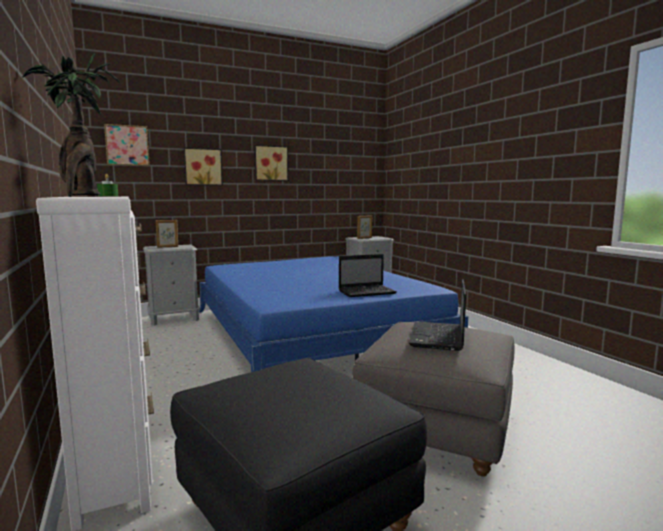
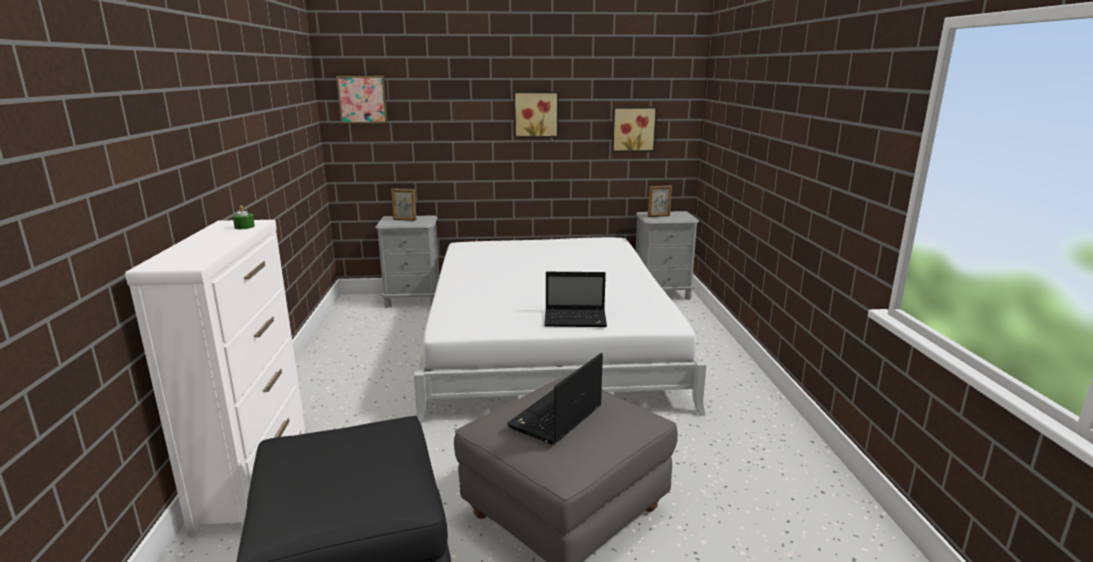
camera: 20 degrees right, 10 degrees up
potted plant [22,53,120,197] -> none
picture [184,147,223,186] -> picture moved to [612,107,657,152]
blue bed [199,256,468,372] -> white bed [414,237,706,424]

